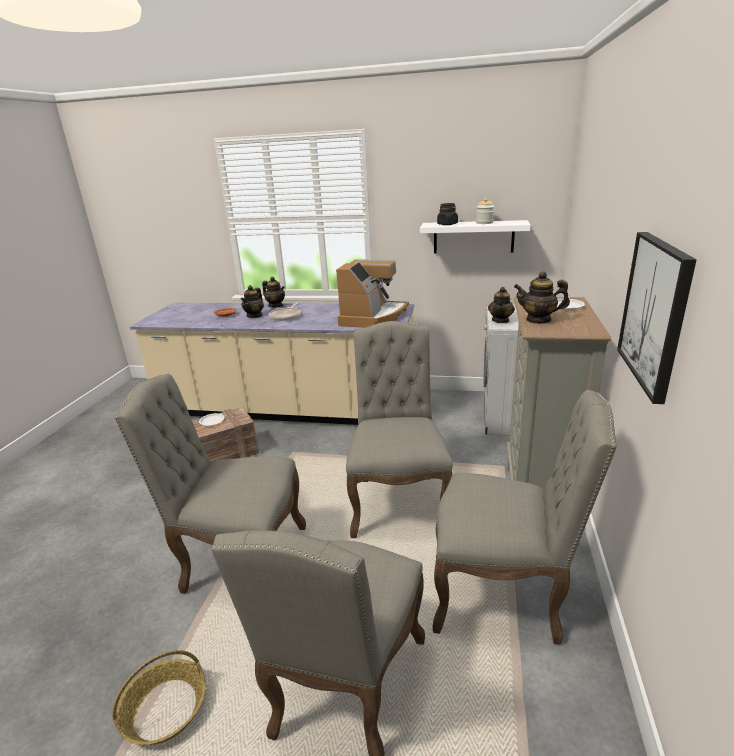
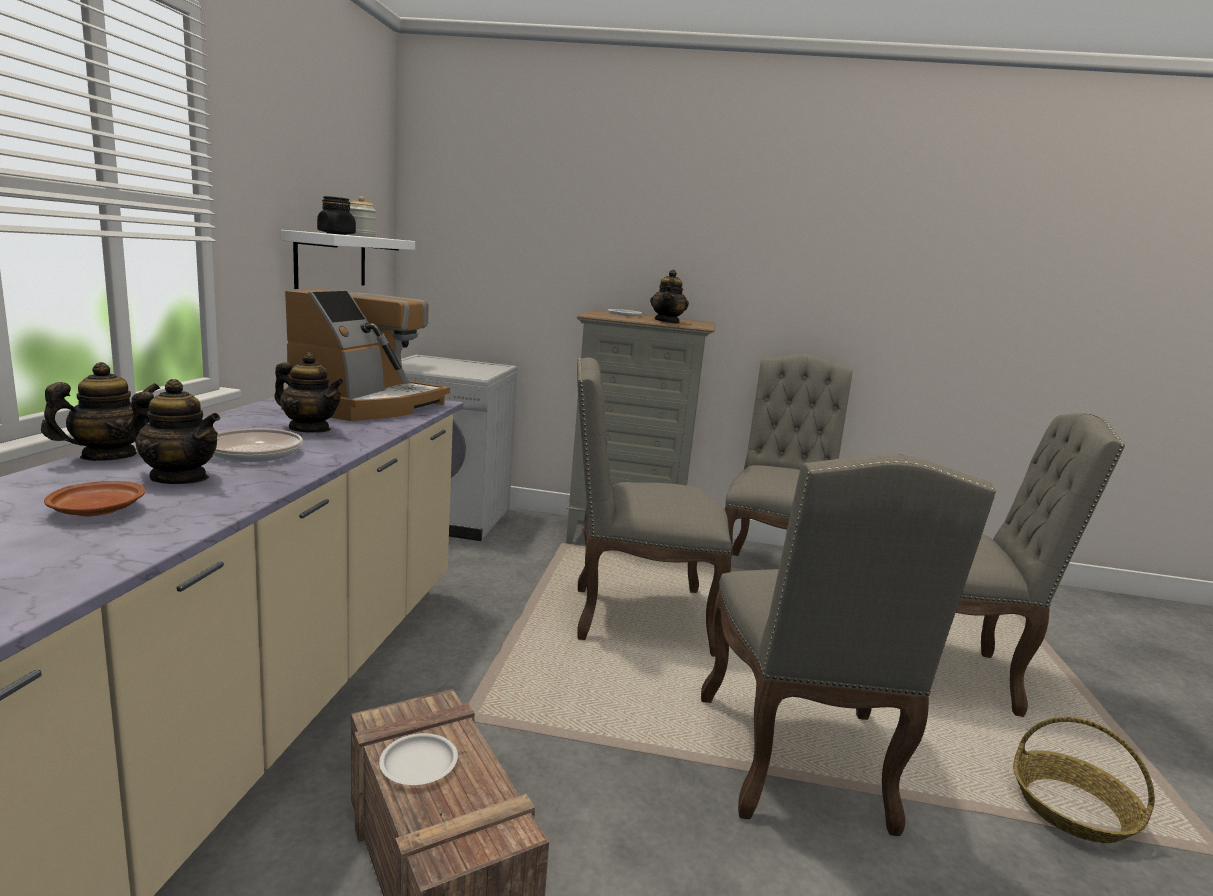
camera: 95 degrees left, 10 degrees down
coffee machine [336,259,409,328] -> coffee machine turned 90 degrees clockwise [281,290,450,421]
teapot [488,287,515,323] -> teapot moved to [274,352,344,433]
picture [617,232,697,404] -> none

